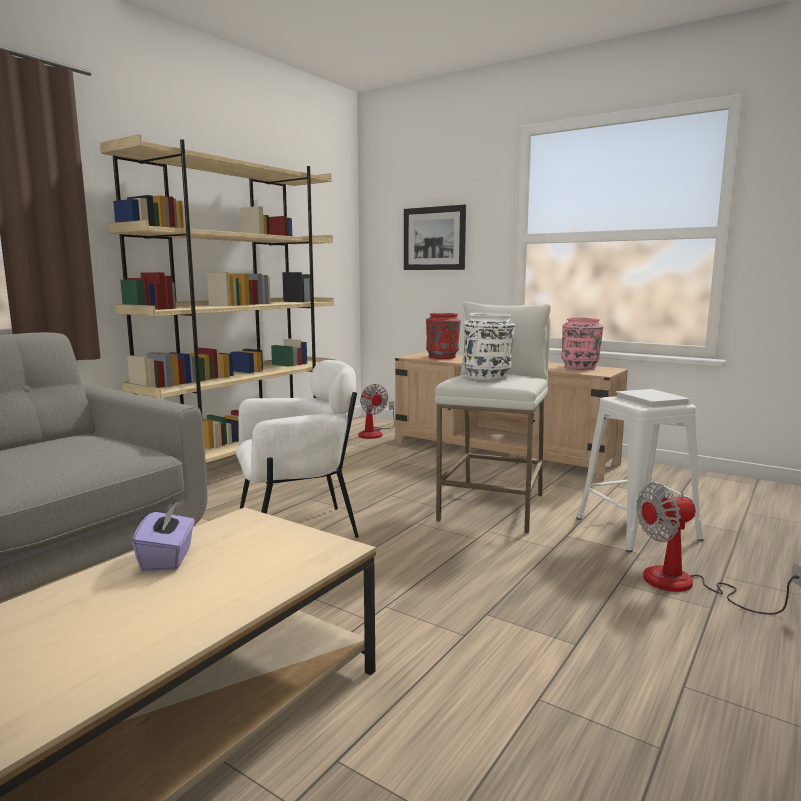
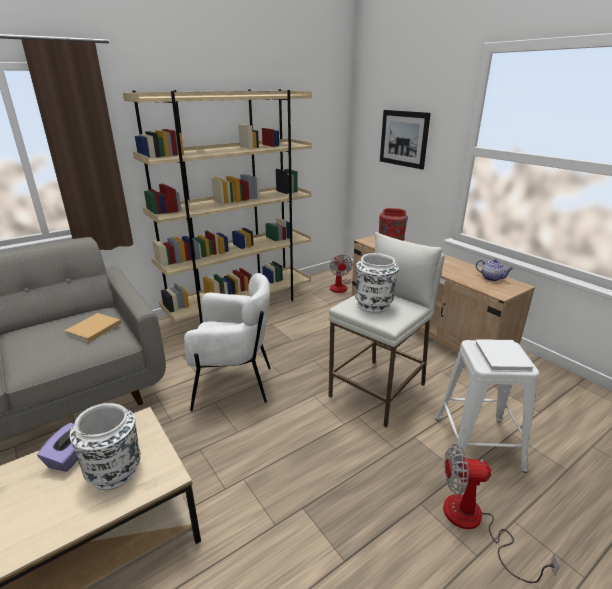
camera: 20 degrees right, 15 degrees up
pink vase [561,317,604,369] -> teapot [476,259,513,281]
none -> beige book [64,313,121,343]
none -> white vase [70,403,141,490]

